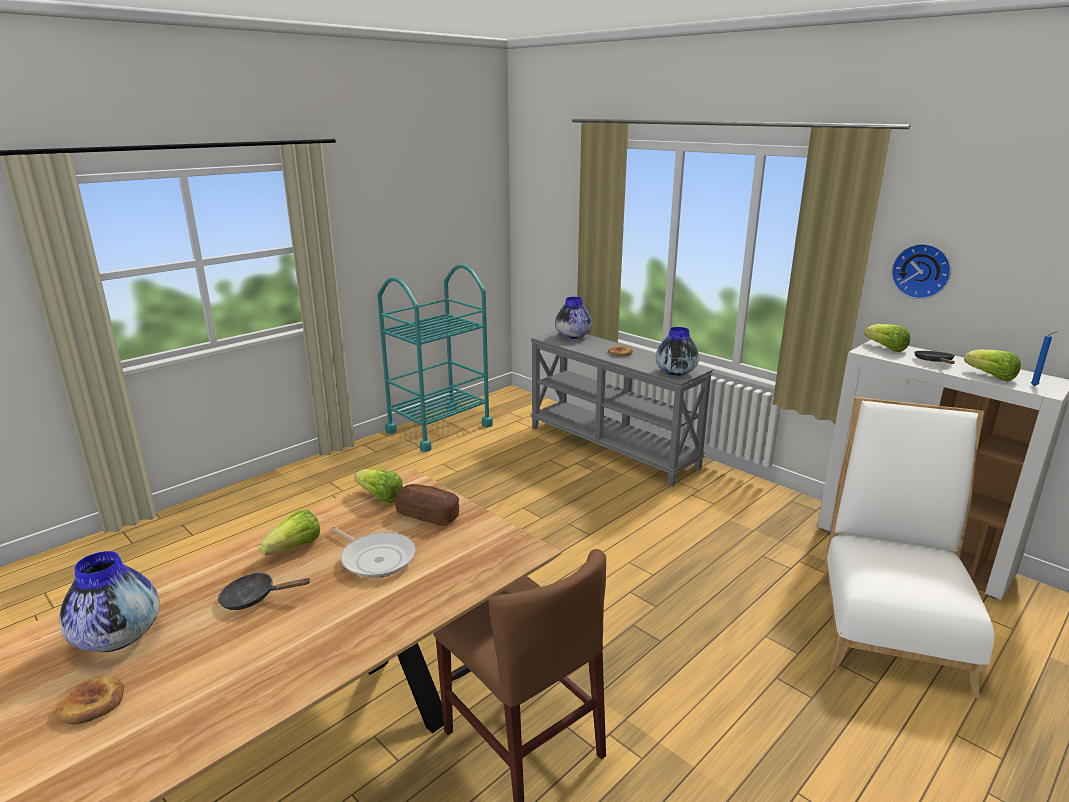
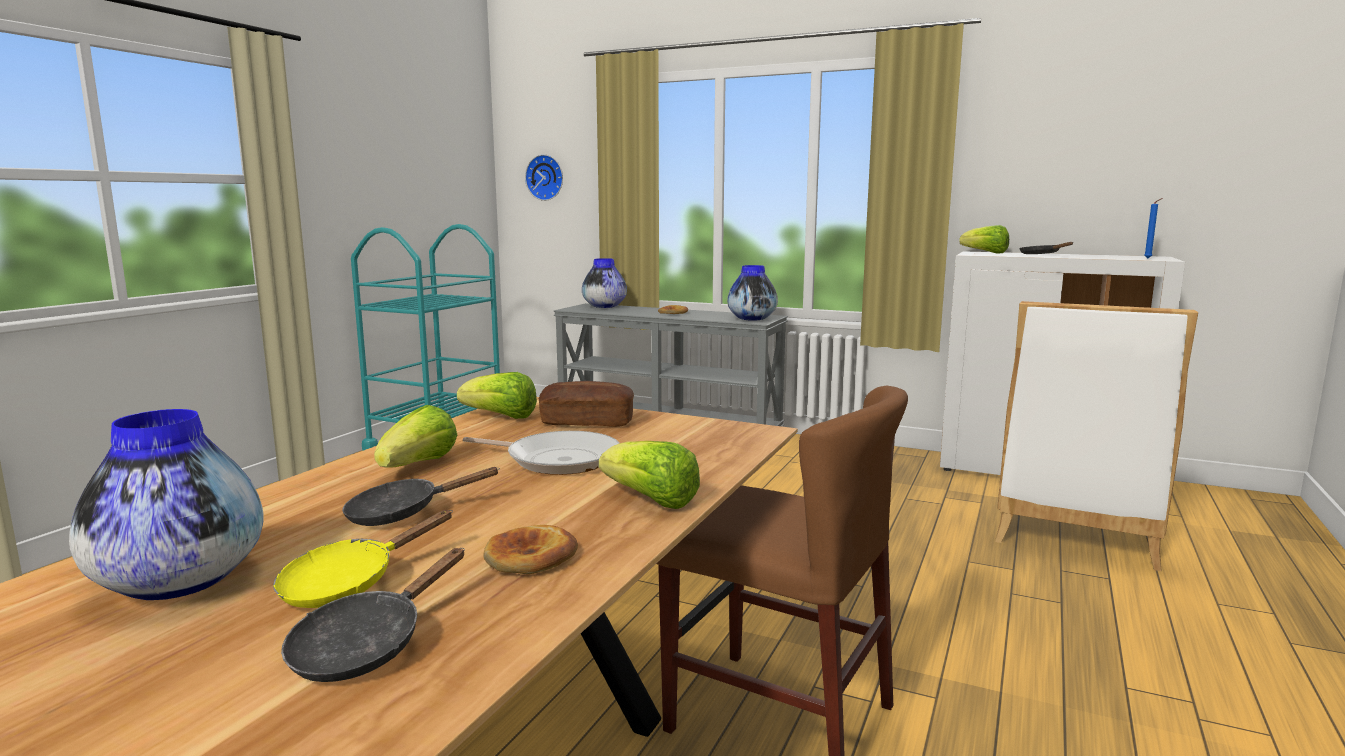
camera: 20 degrees left, 10 degrees down
bread [56,677,124,725] -> bread moved to [483,525,578,574]
white chair [821,397,994,699] -> white chair turned 150 degrees counterclockwise [995,301,1198,571]
wall clock [891,244,951,299] -> wall clock moved to [525,154,563,201]
lettuce [964,349,1021,381] -> lettuce moved to [599,441,700,509]
none -> yellow frying pan [273,510,453,608]
none -> black frying pan [281,548,465,682]

